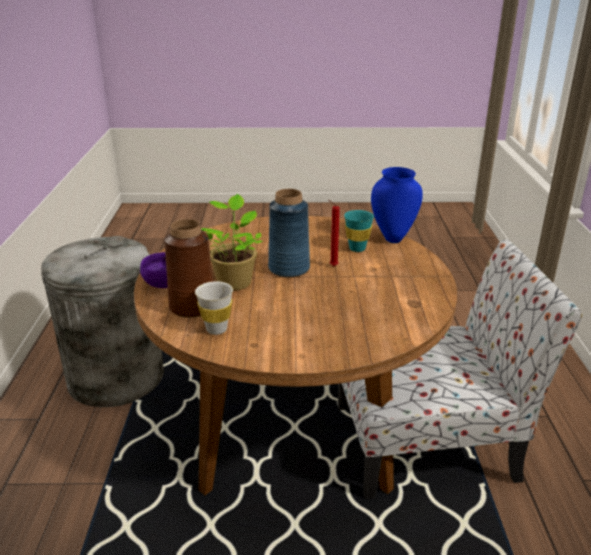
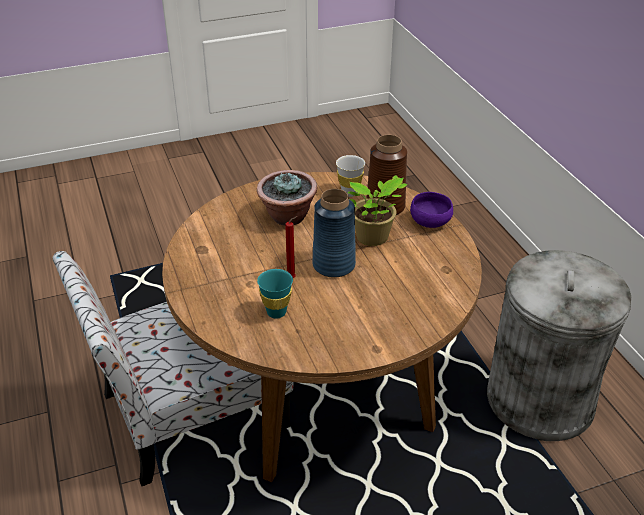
camera: 160 degrees right, 10 degrees up
blue vase [371,167,423,243] -> none
none -> potted plant [257,170,317,226]

